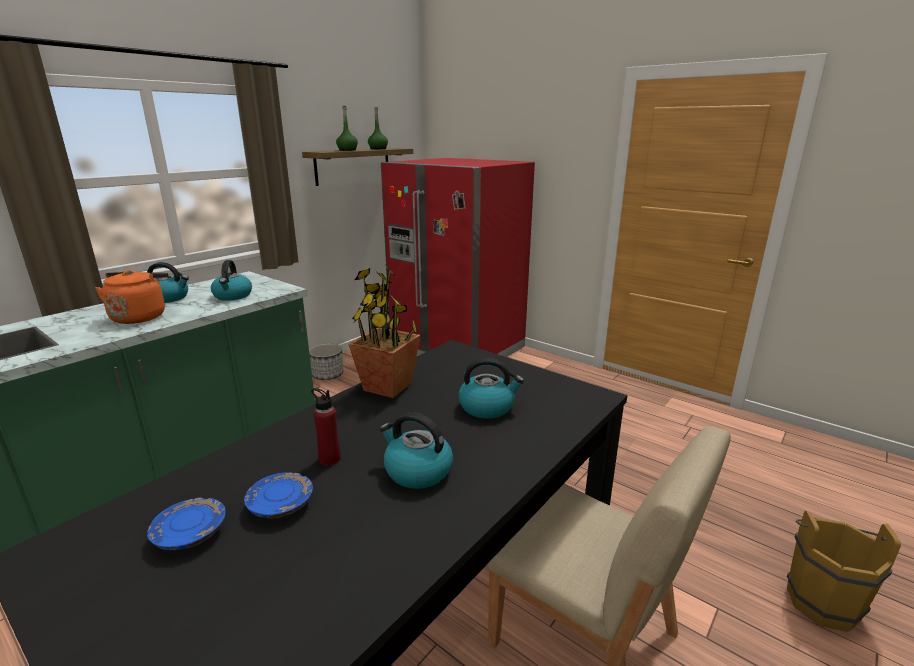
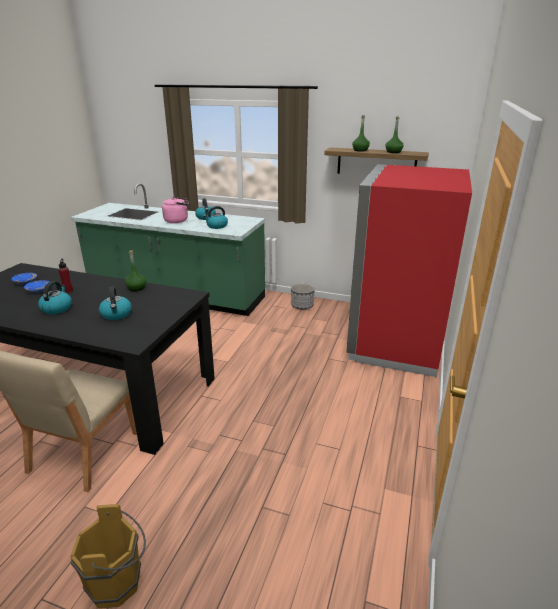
camera: 70 degrees right, 5 degrees up
orange kettle [95,270,168,324] -> pink kettle [162,197,189,223]
potted plant [348,265,420,398] -> green bottle [125,250,146,291]

